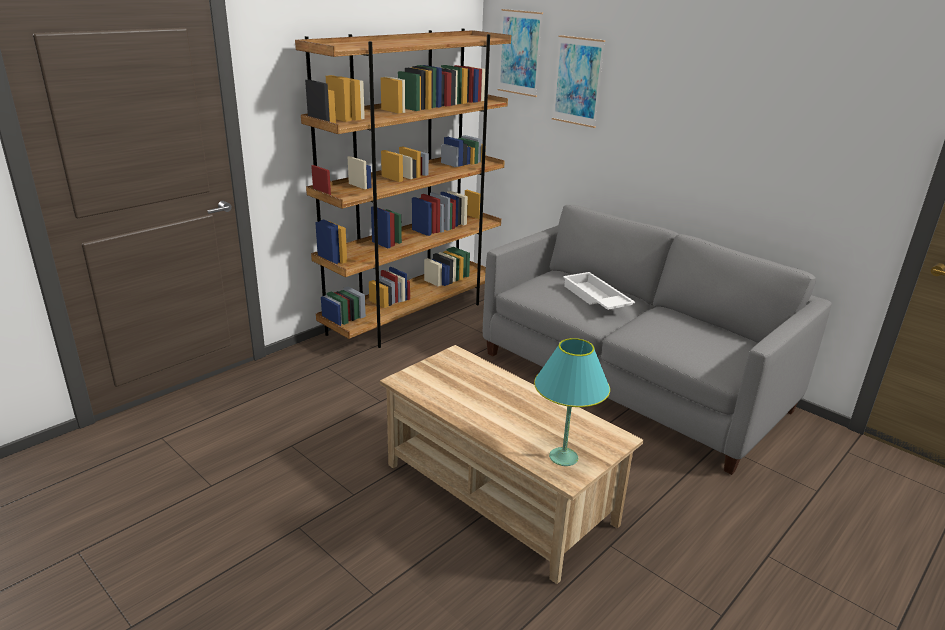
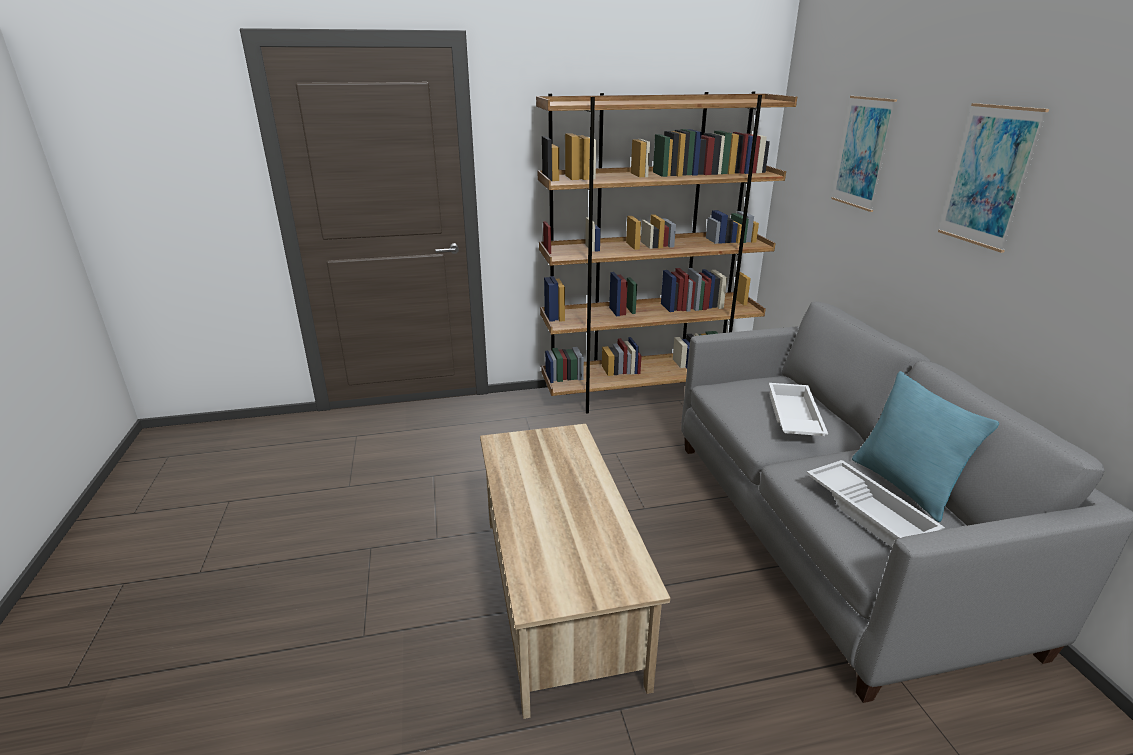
camera: 35 degrees right, 0 degrees up
picture [498,9,543,97] -> picture moved to [938,103,1049,253]
turquoise table lamp [534,338,610,466] -> none
none -> white tray [807,460,945,547]
none -> turquoise pillow [852,371,999,522]

